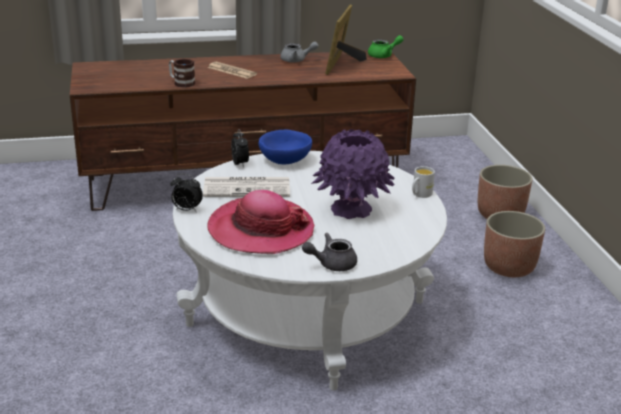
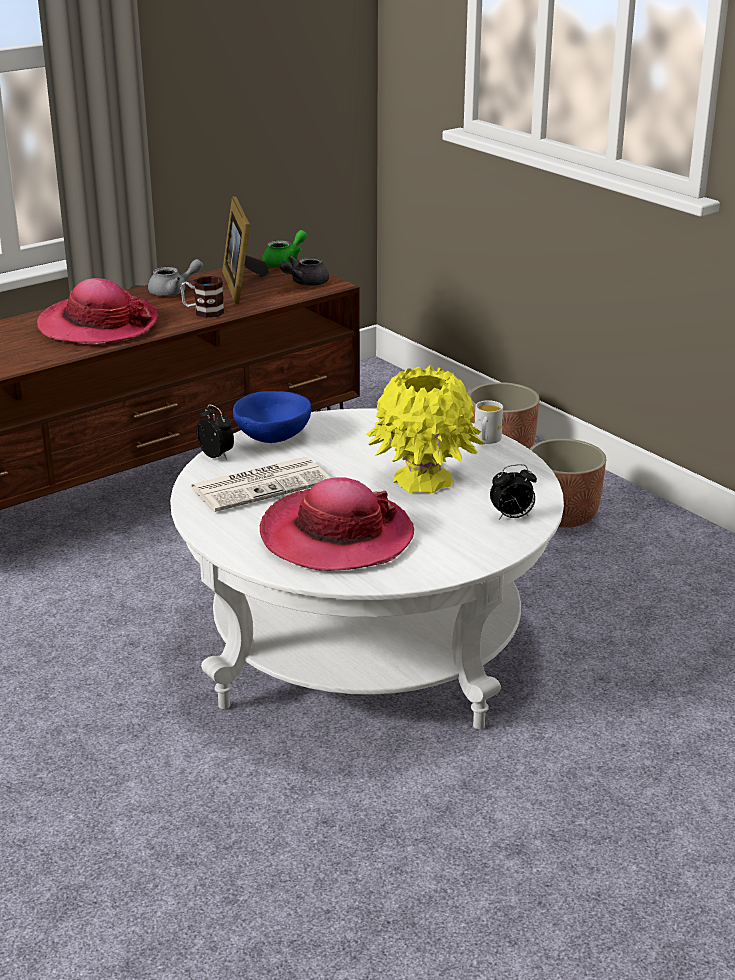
camera: 25 degrees left, 0 degrees up
mug [169,59,195,88] -> mug moved to [181,276,224,318]
alarm clock [170,174,203,211] -> alarm clock moved to [490,464,537,519]
newspaper [208,62,257,79] -> hat [37,278,158,344]
grey teapot [302,233,357,271] -> grey teapot moved to [280,256,329,286]
purple vase [311,129,395,219] -> yellow vase [366,365,484,493]

